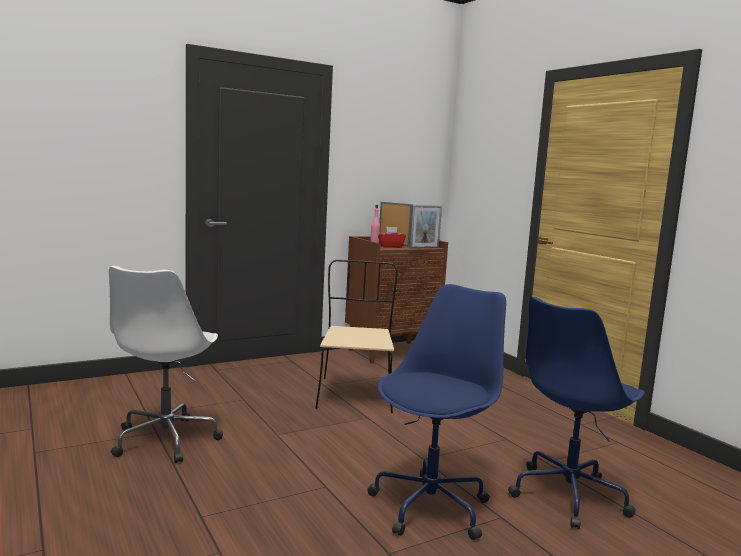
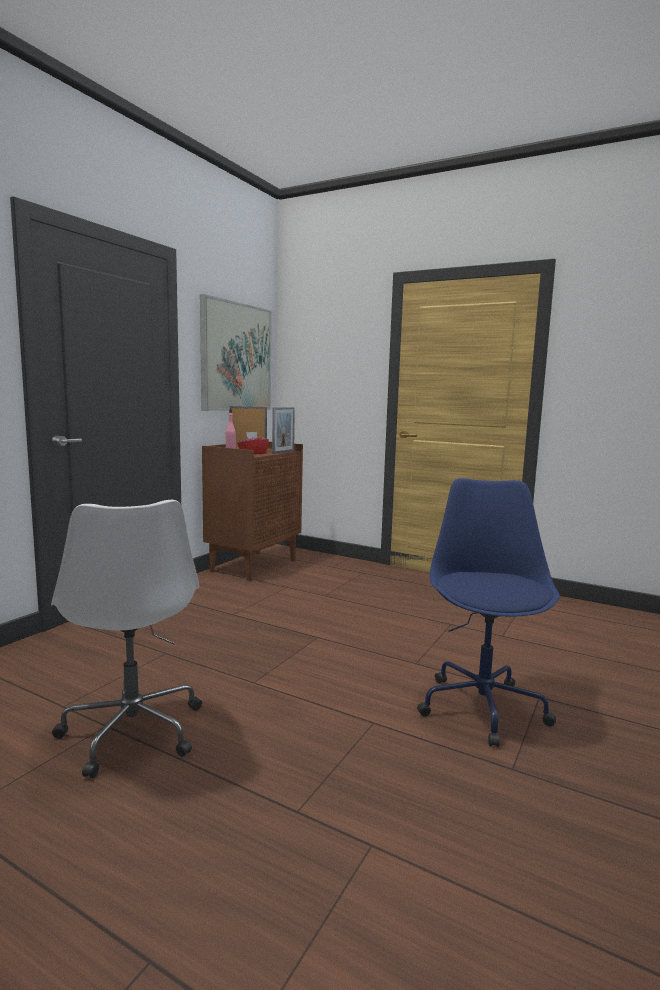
camera: 30 degrees left, 0 degrees up
beige chair [315,260,398,413] -> none
blue office chair [508,296,645,529] -> none
none -> picture [200,294,272,411]

